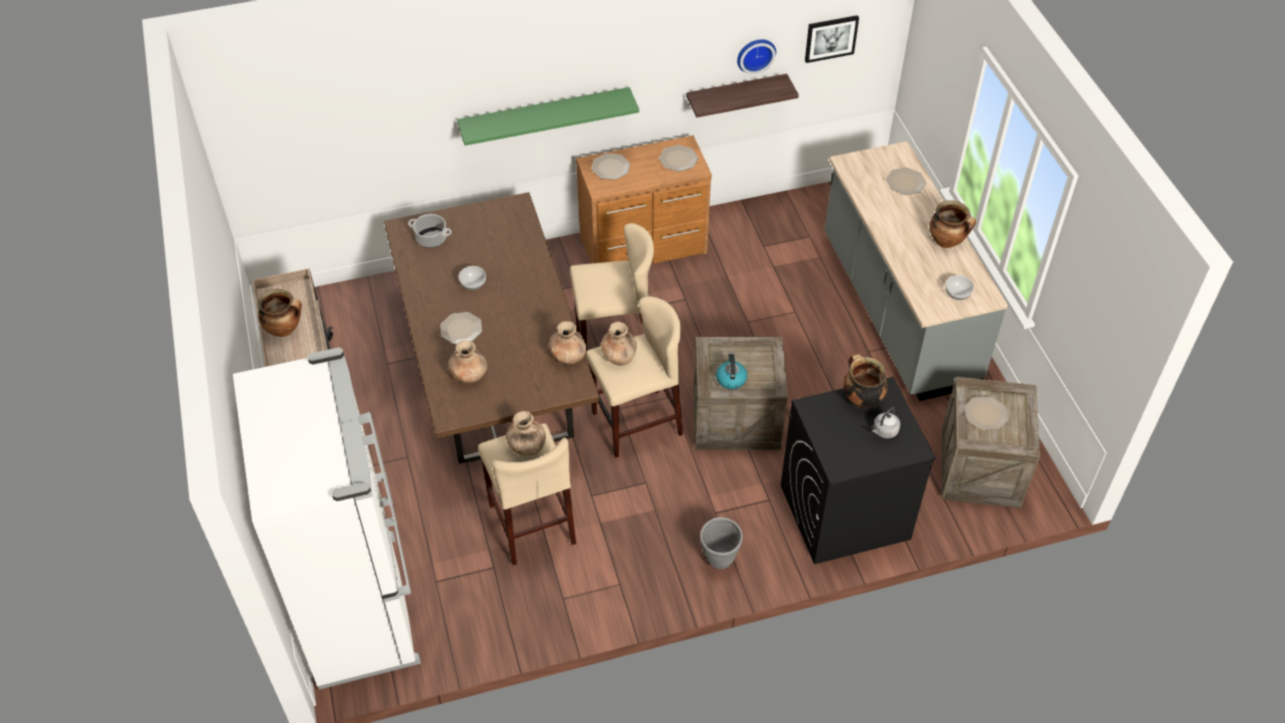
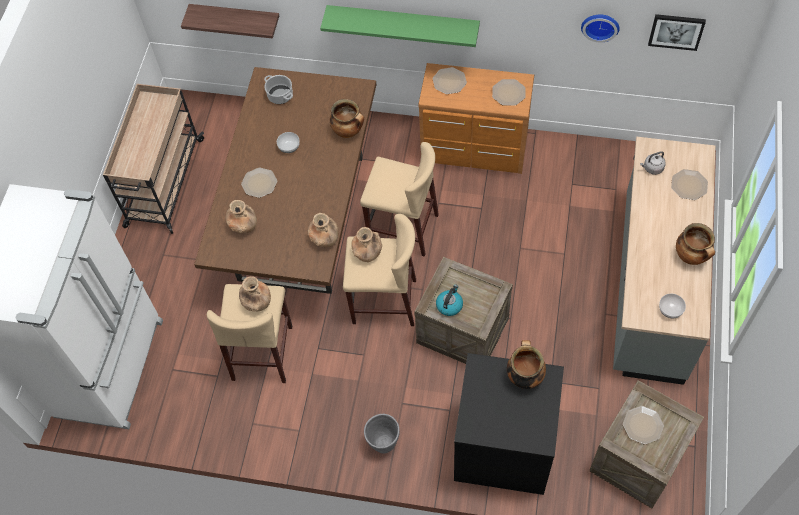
camera: 30 degrees right, 10 degrees up
cooking pot [257,289,302,337] -> cooking pot moved to [330,99,364,138]
shelf [686,74,799,118] -> shelf moved to [181,4,279,39]
grey kettle [872,407,900,439] -> grey kettle moved to [640,151,666,175]

